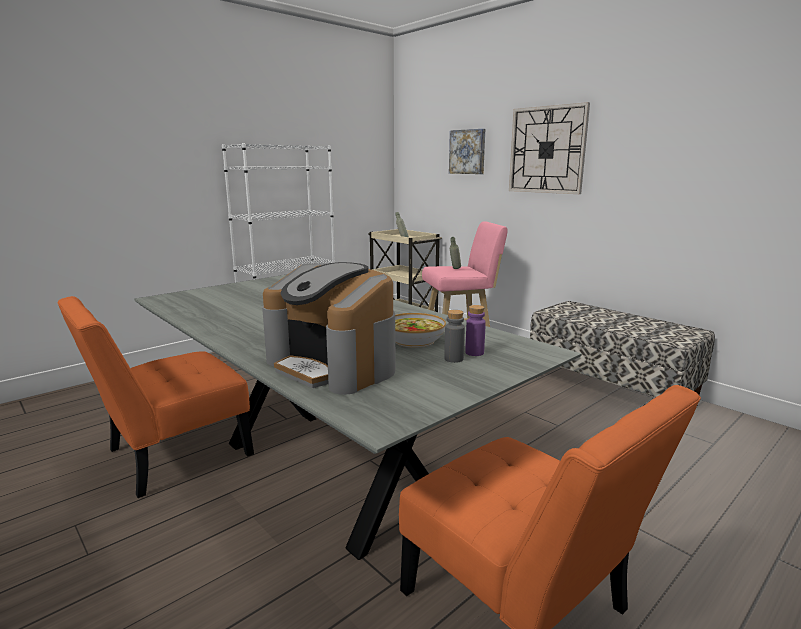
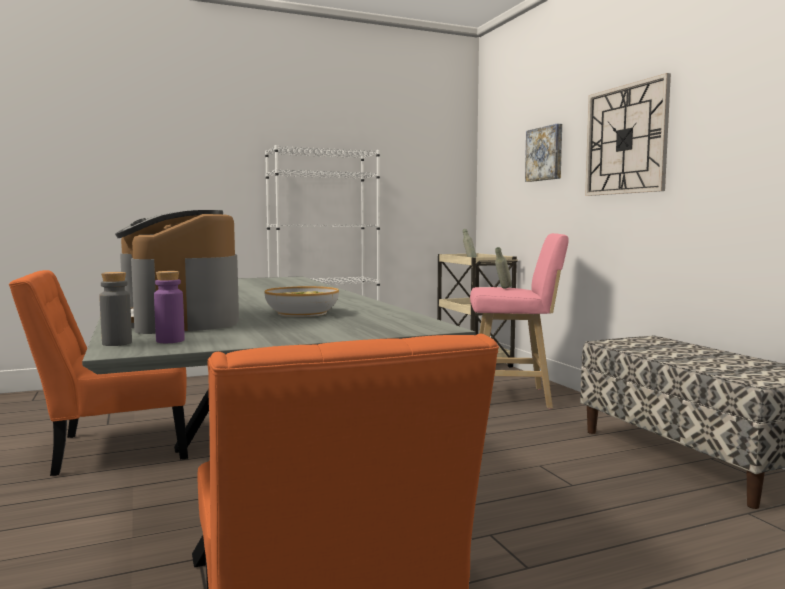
camera: 20 degrees right, 10 degrees down
grey bottle [444,310,465,363] -> grey bottle moved to [99,272,132,346]
purple bottle [465,305,486,356] -> purple bottle moved to [154,271,185,343]

